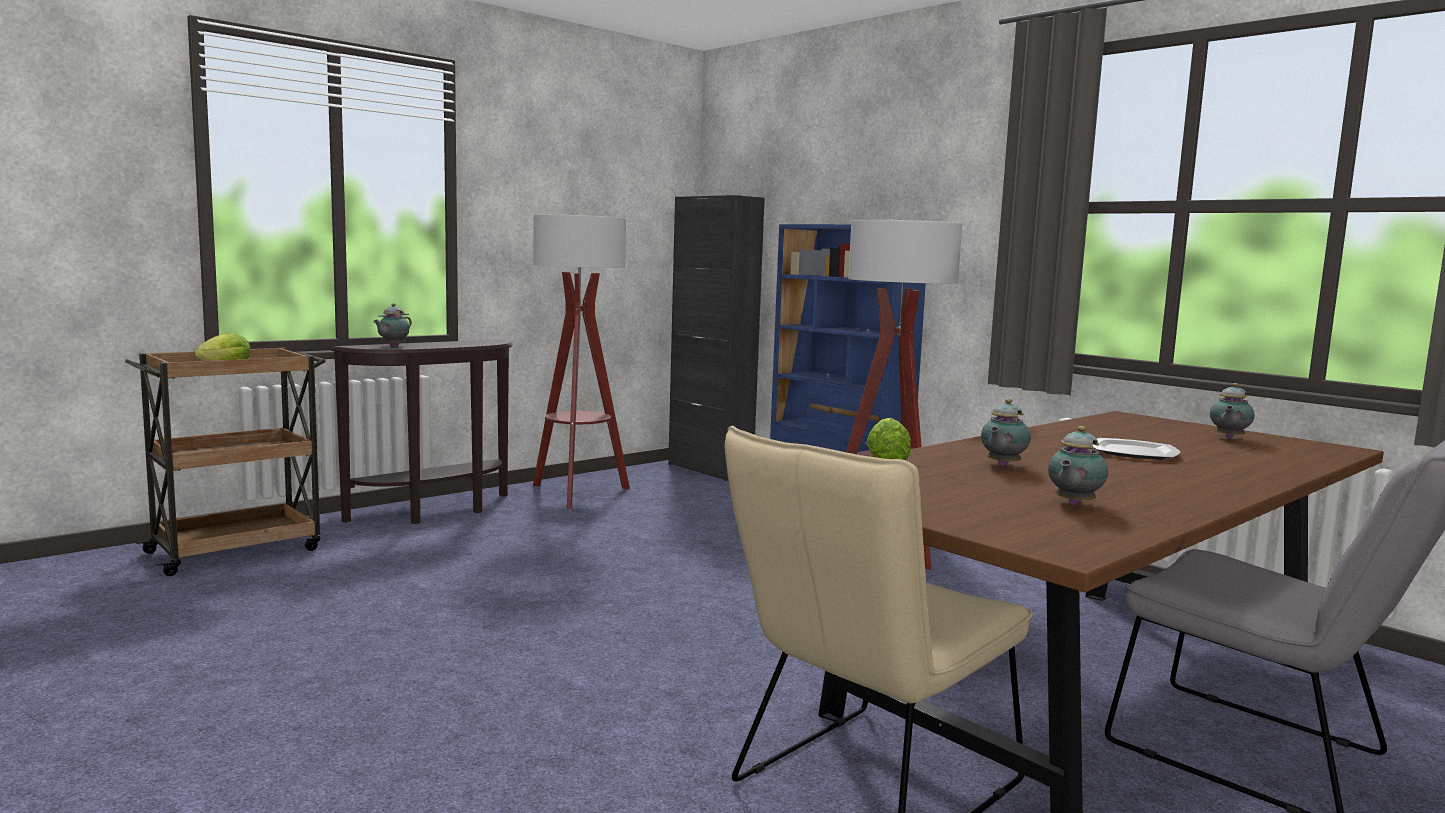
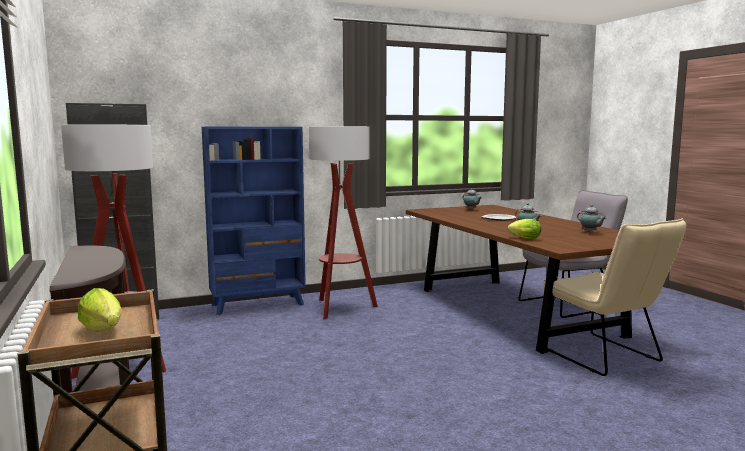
camera: 70 degrees left, 0 degrees up
teapot [373,303,412,347] -> none

